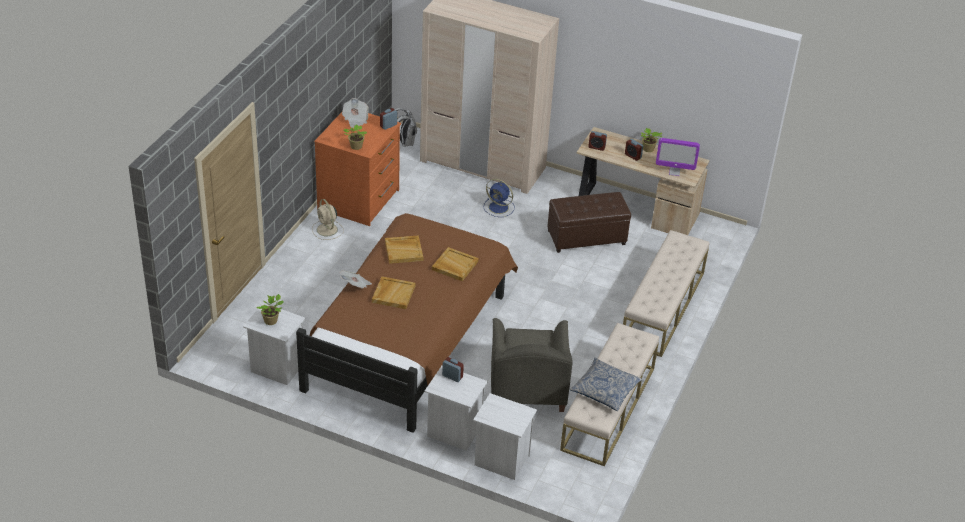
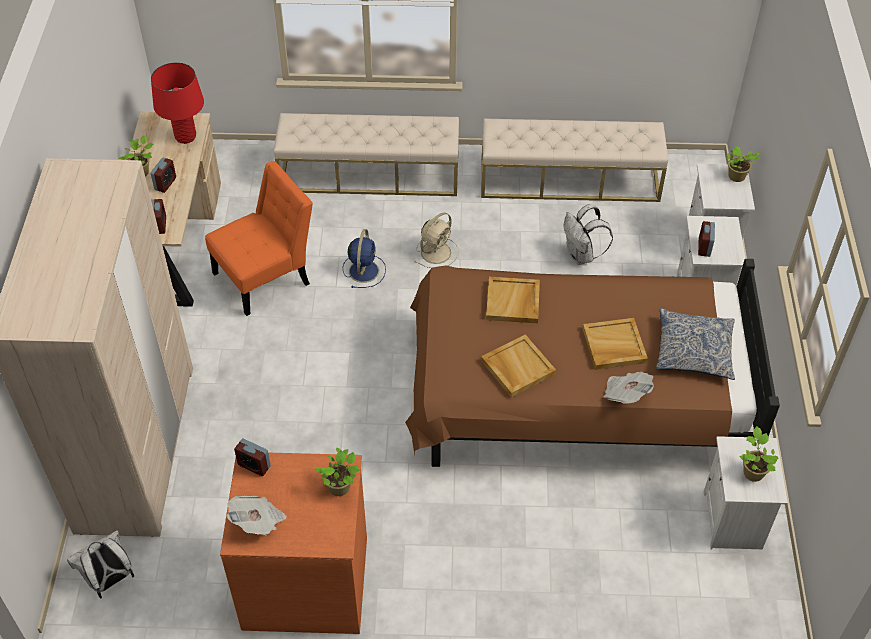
camera: 110 degrees left, 10 degrees up
beige fan [312,199,344,240] -> beige fan moved to [415,213,459,268]
blue fan [483,179,515,217] -> blue fan moved to [343,229,386,288]
grey armchair [491,318,573,412] -> white backpack [564,204,613,265]
brown ottoman [547,192,631,253] -> orange chair [205,161,313,316]
pillow [570,358,642,411] -> pillow moved to [656,308,735,380]
monitor [656,138,700,176] -> red table lamp [151,62,204,144]
none -> potted plant [727,146,760,182]

